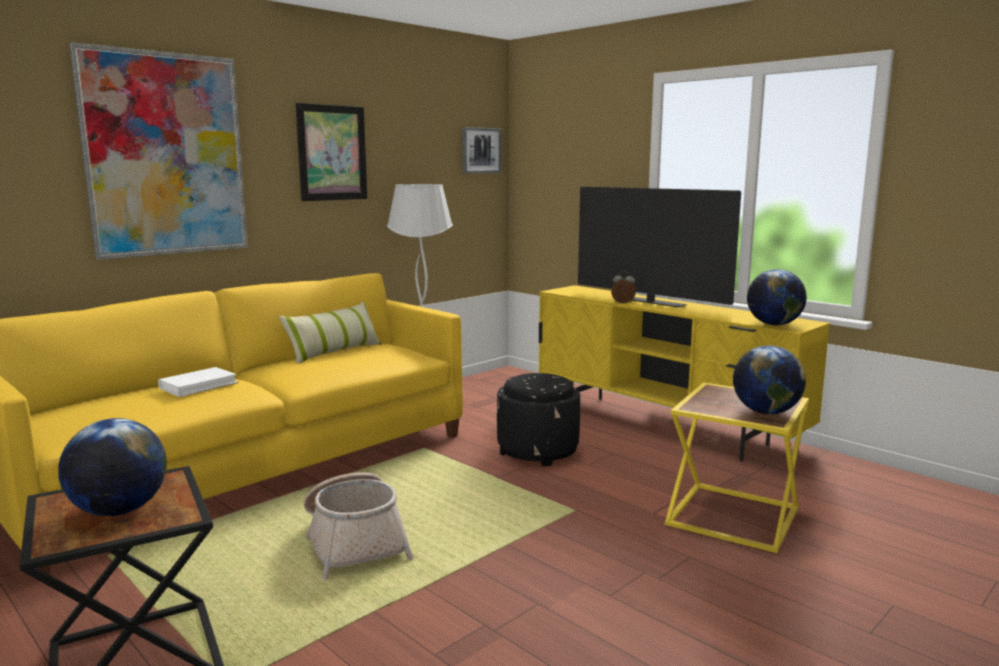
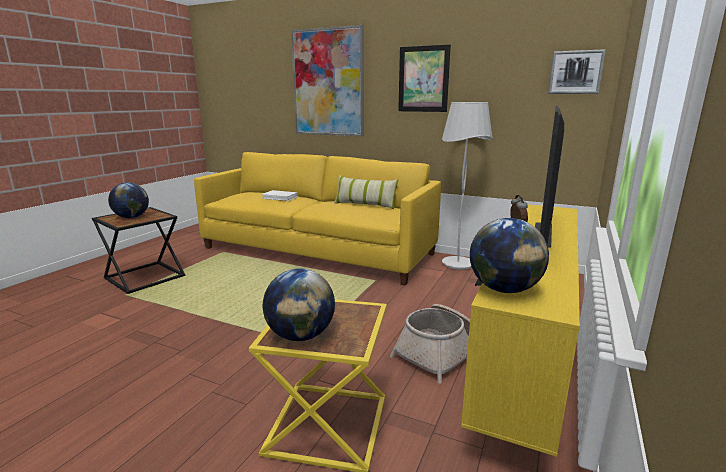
camera: 70 degrees right, 5 degrees up
basket [304,472,414,579] -> basket moved to [390,304,470,383]
black ottoman [497,373,580,466] -> none

